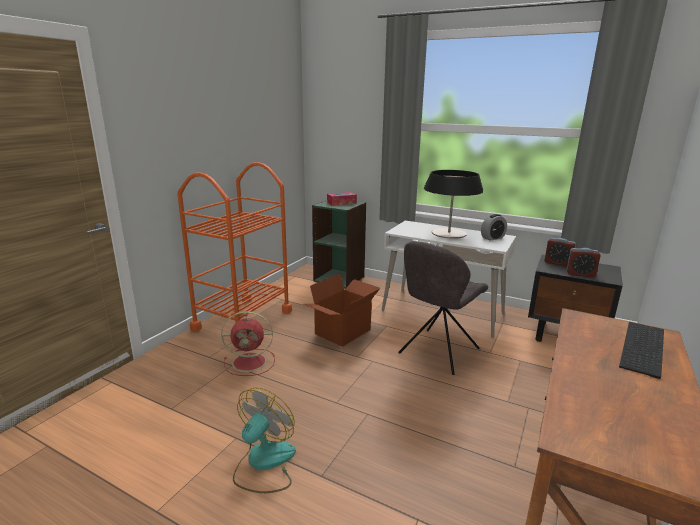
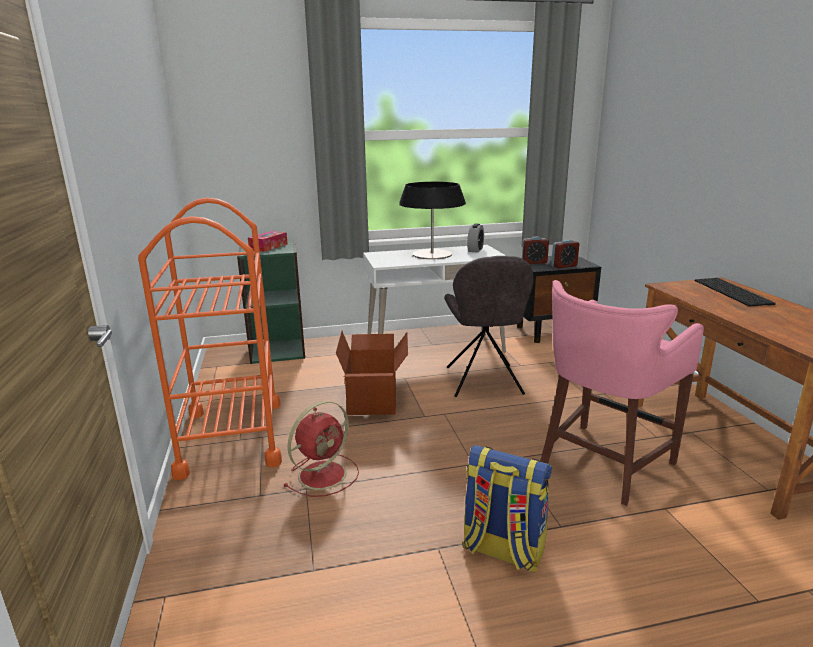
camera: 40 degrees left, 0 degrees up
fan [233,387,296,493] -> backpack [462,445,552,573]
none -> pink stool [540,280,704,506]

